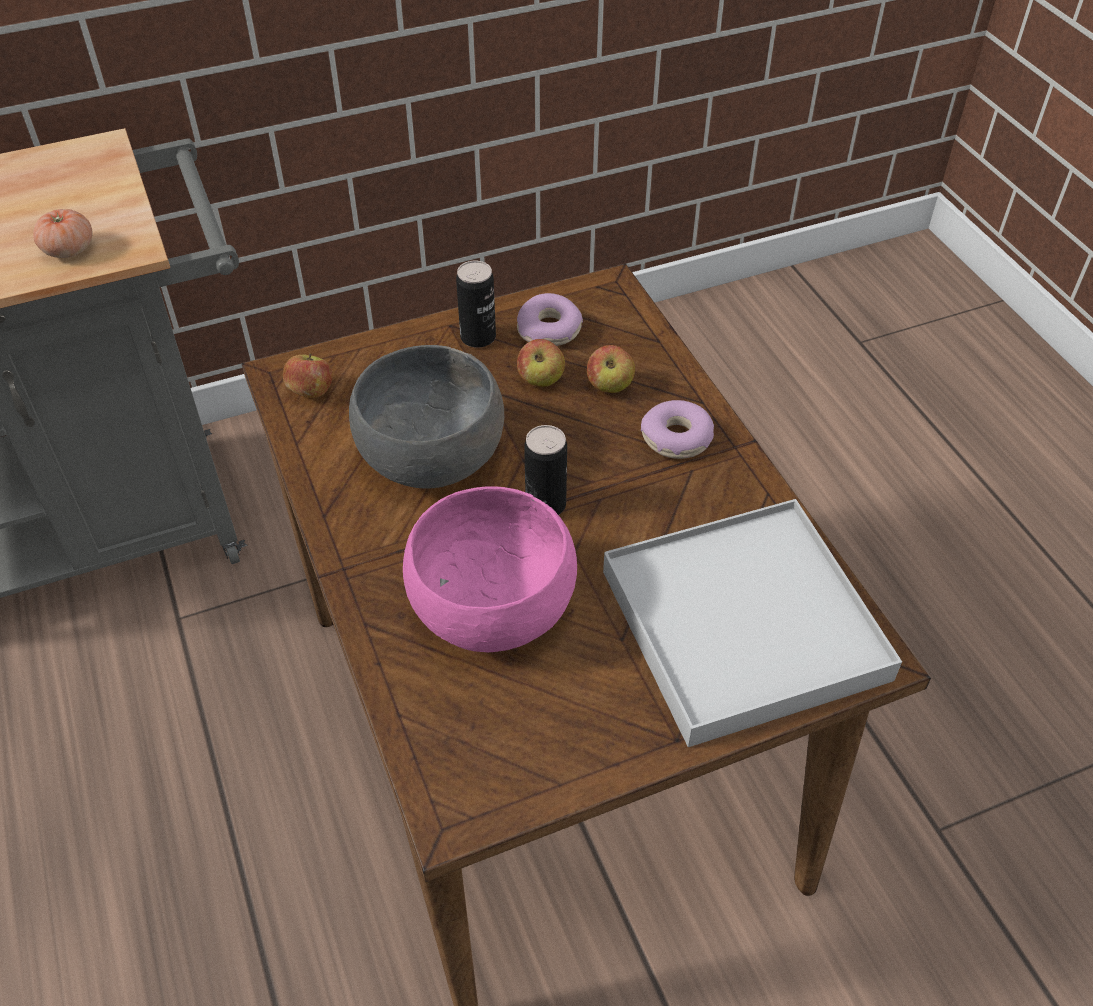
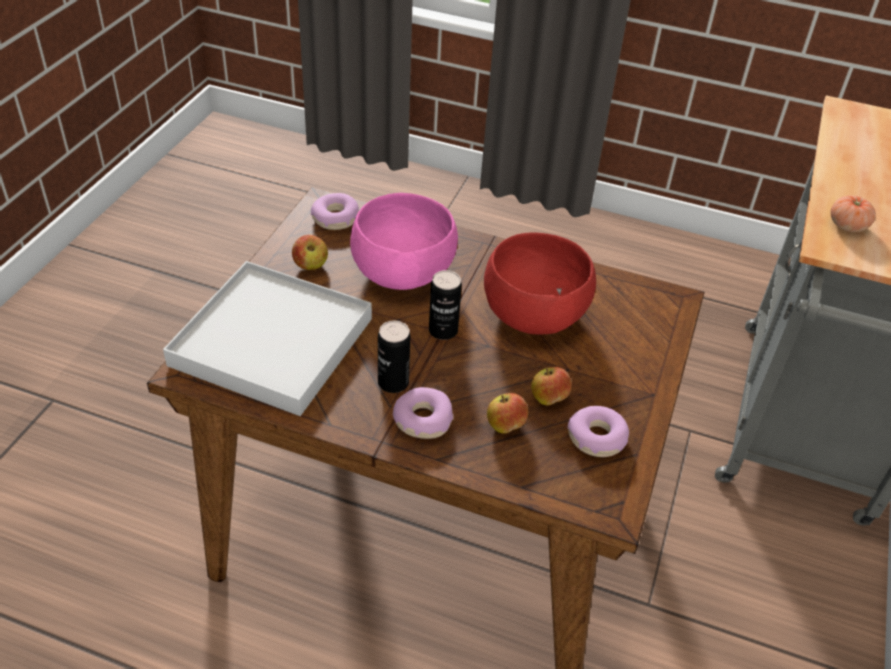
camera: 130 degrees right, 5 degrees down
apple [283,353,332,398] -> apple moved to [292,235,328,270]
grey bowl [349,345,504,489] -> red bowl [484,232,596,334]
can [456,261,496,348] -> can moved to [378,321,411,393]
none -> donut [311,193,359,230]

